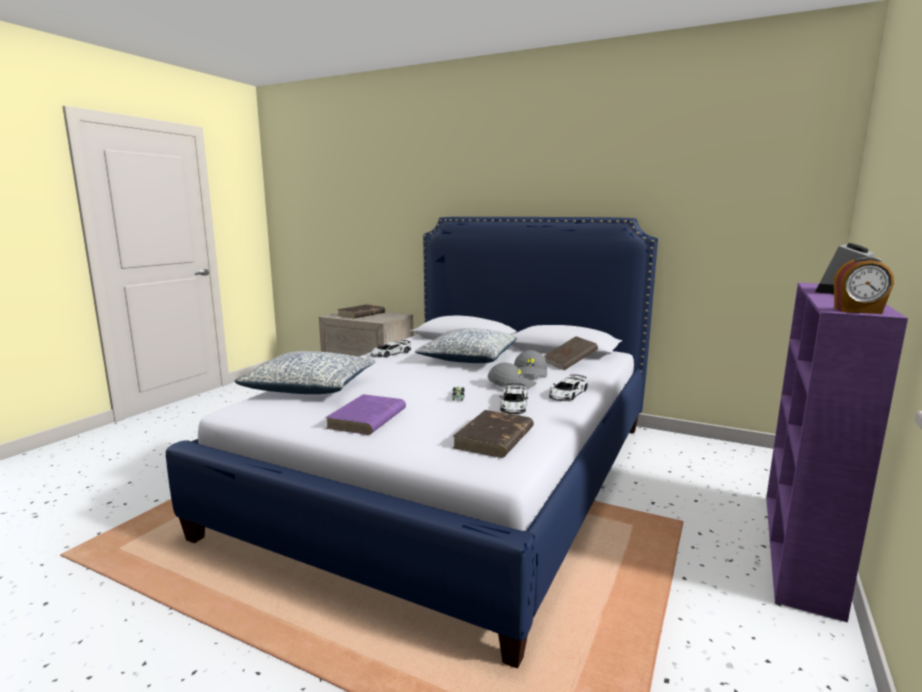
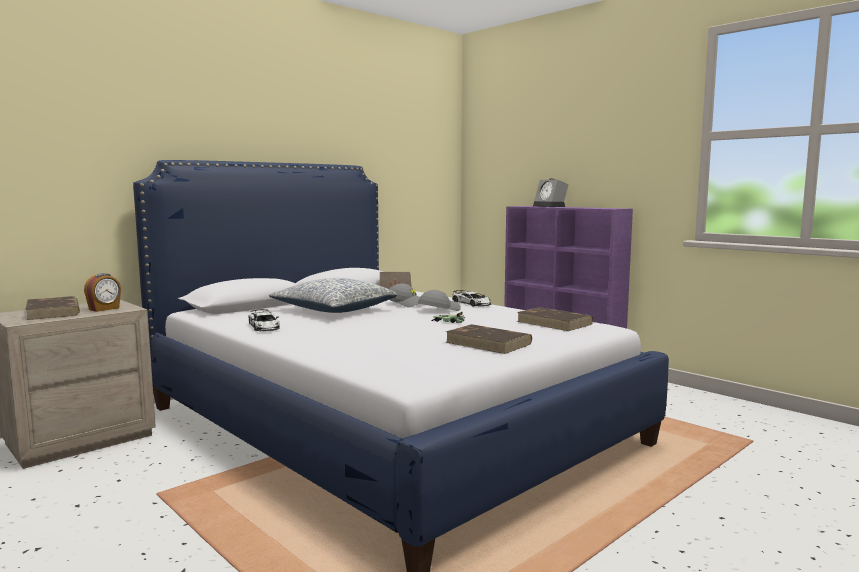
camera: 70 degrees left, 5 degrees down
pillow [235,351,376,394] -> none
purple book [325,394,406,435] -> brown book [445,324,532,354]
toy car [499,383,528,414] -> none
alarm clock [834,257,894,314] -> alarm clock moved to [84,273,121,312]

